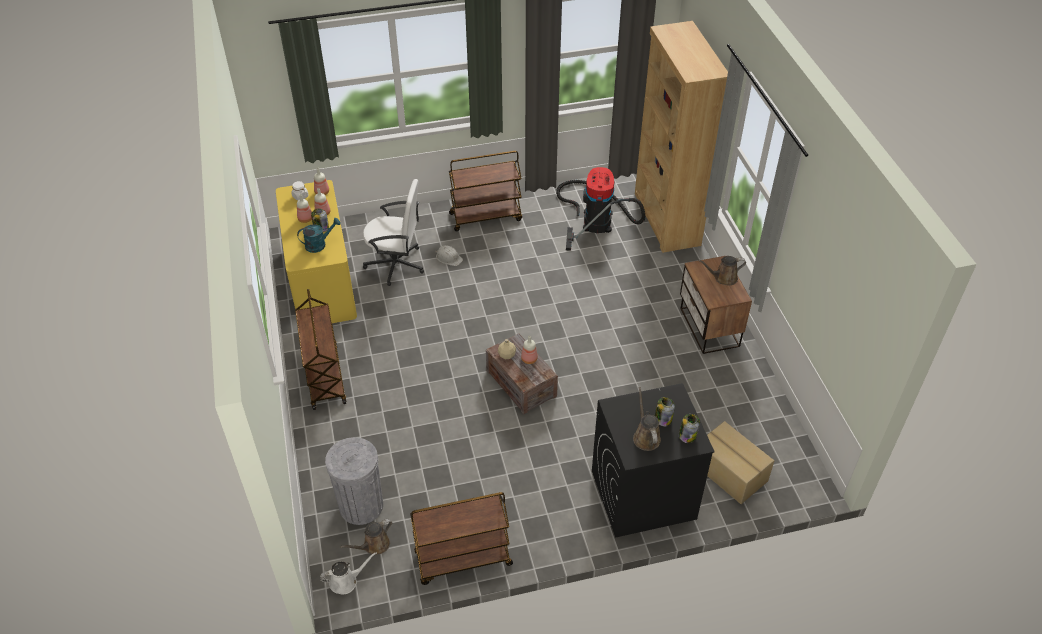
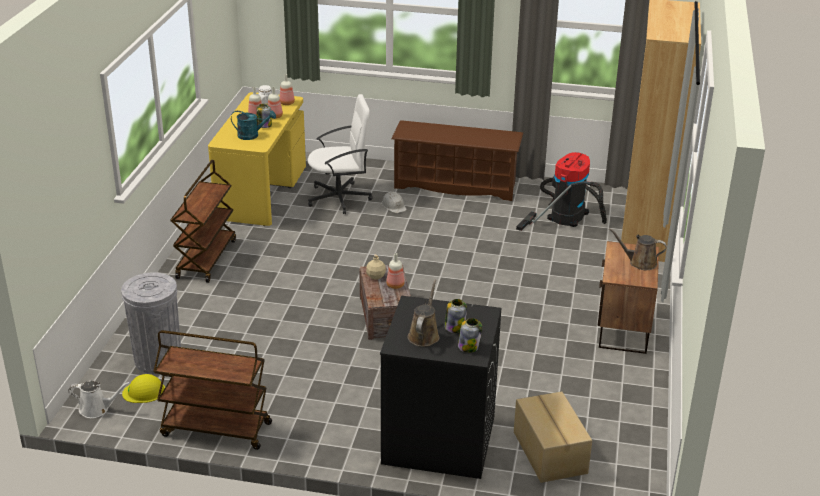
camera: 25 degrees right, 15 degrees down
brown watering can [340,519,392,555] -> yellow hard hat [122,374,165,403]
white office chair [363,179,424,286] -> white office chair turned 45 degrees counterclockwise [308,94,373,214]
brown cart [449,151,522,231] -> brown shoe rack [391,120,523,201]

